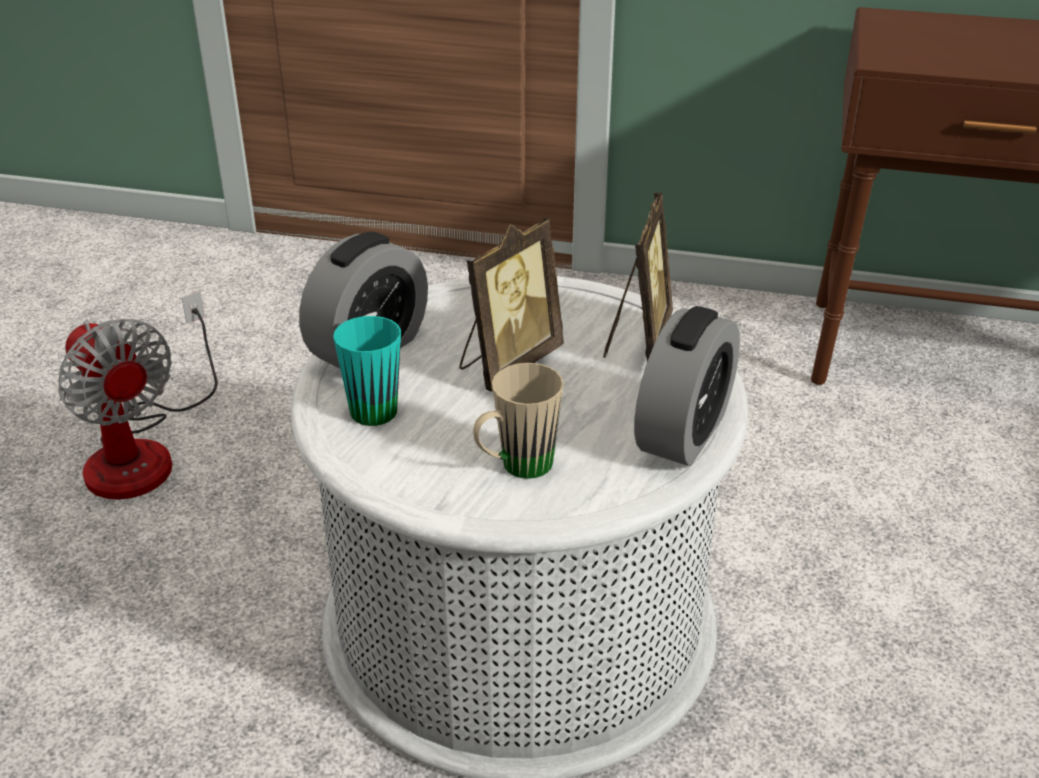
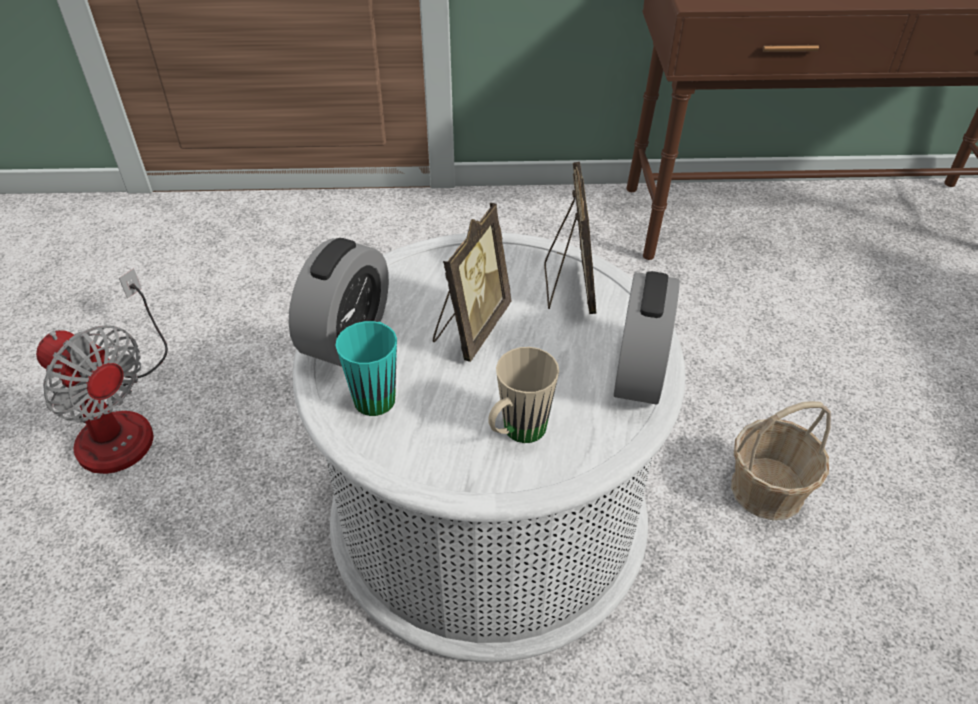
camera: 15 degrees left, 10 degrees up
none -> basket [731,401,831,520]

